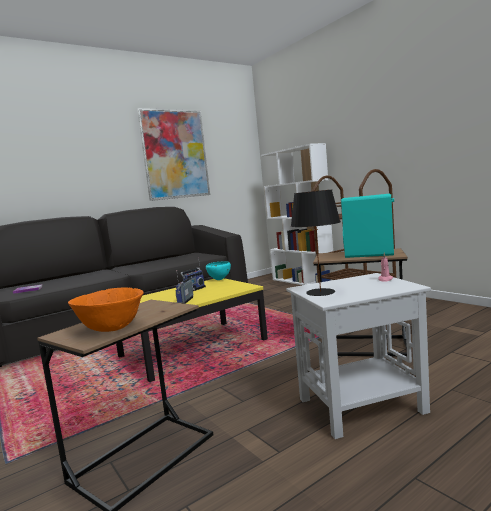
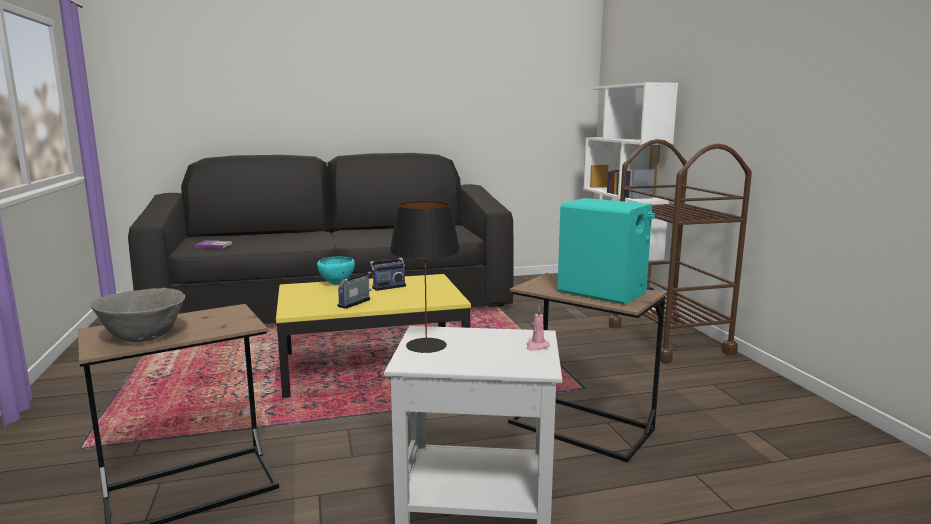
camera: 20 degrees right, 5 degrees up
orange bowl [68,288,144,332] -> grey bowl [91,288,185,342]
picture [137,108,210,201] -> none
turquoise bowl [206,261,231,280] -> turquoise bowl moved to [317,257,355,285]

